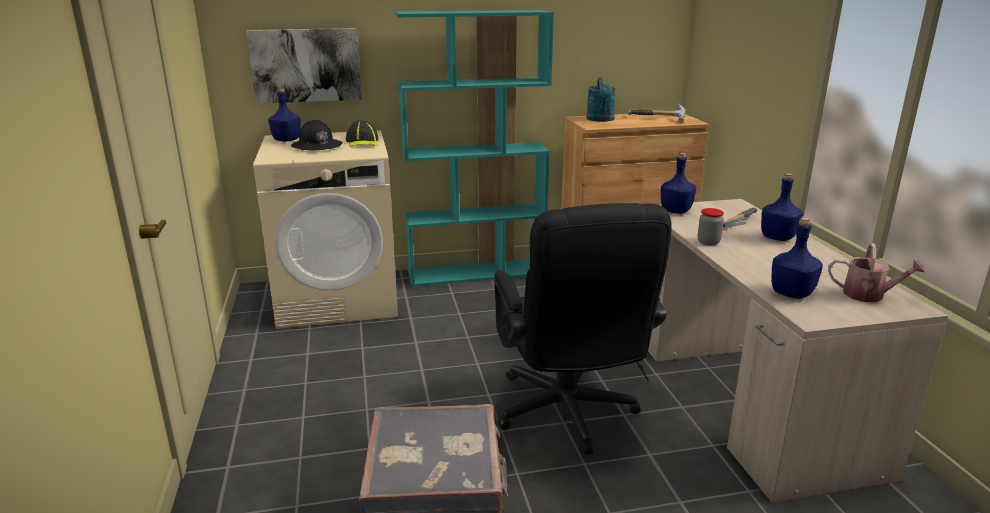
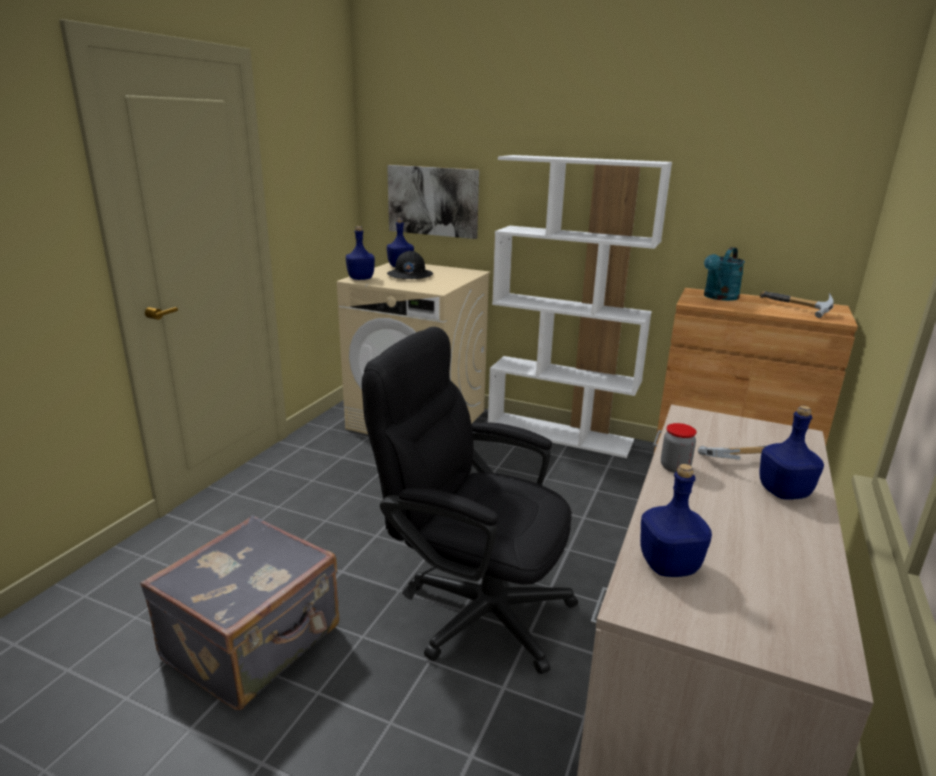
camera: 35 degrees right, 0 degrees up
cap [346,120,378,147] -> none
turquoise bookcase [395,10,554,287] -> white bookcase [488,155,672,458]
black office chair [494,203,672,455] -> black office chair turned 90 degrees clockwise [362,327,578,674]
blue bottle [661,153,696,214] -> blue bottle moved to [346,226,375,280]
watering can [828,243,926,302] -> none

